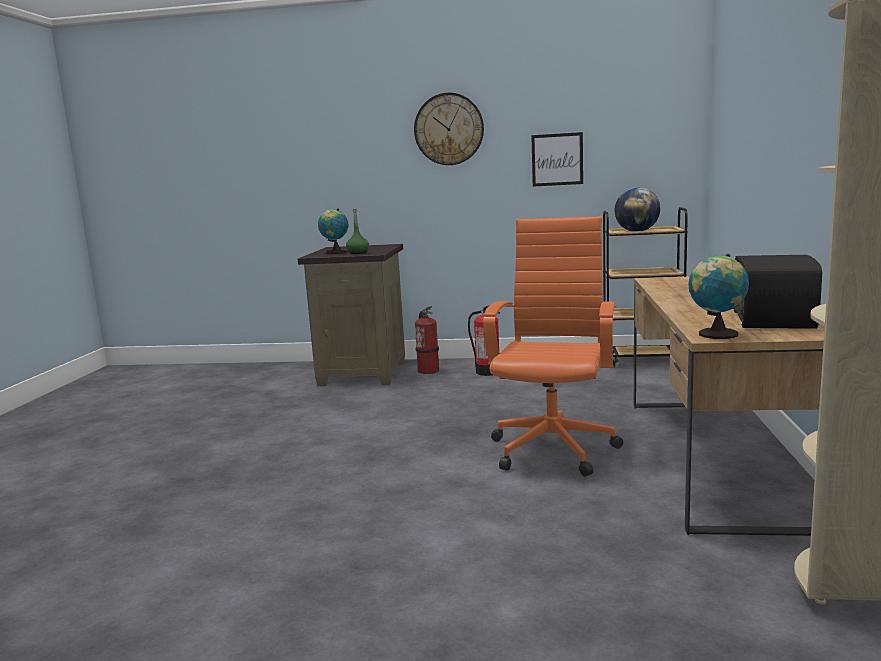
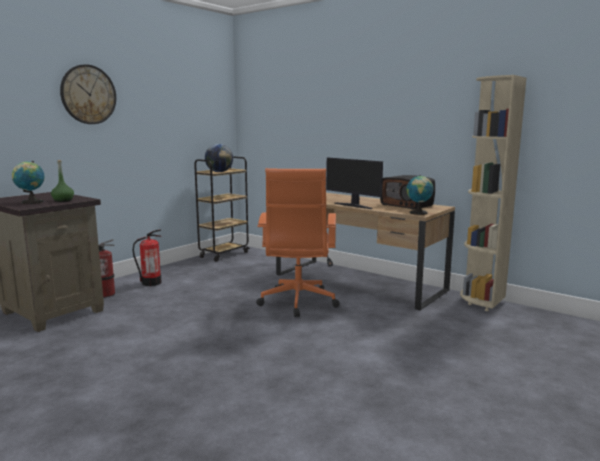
camera: 60 degrees left, 0 degrees up
orange office chair [483,216,623,477] -> orange office chair turned 135 degrees counterclockwise [256,168,339,317]
picture [531,132,583,187] -> none
none -> monitor [326,158,383,209]

